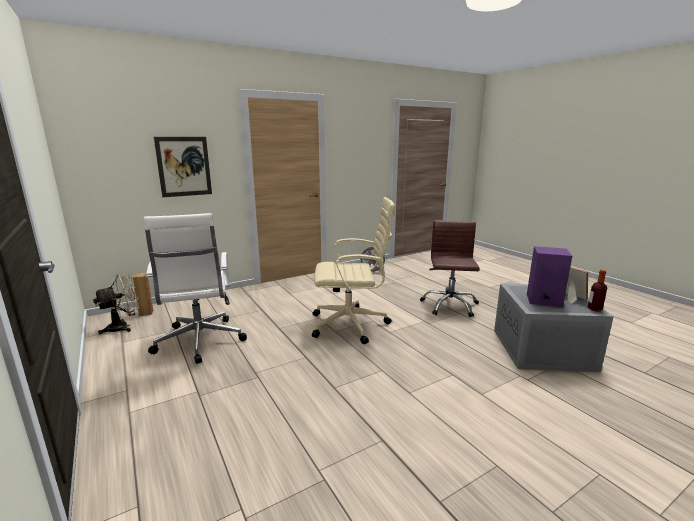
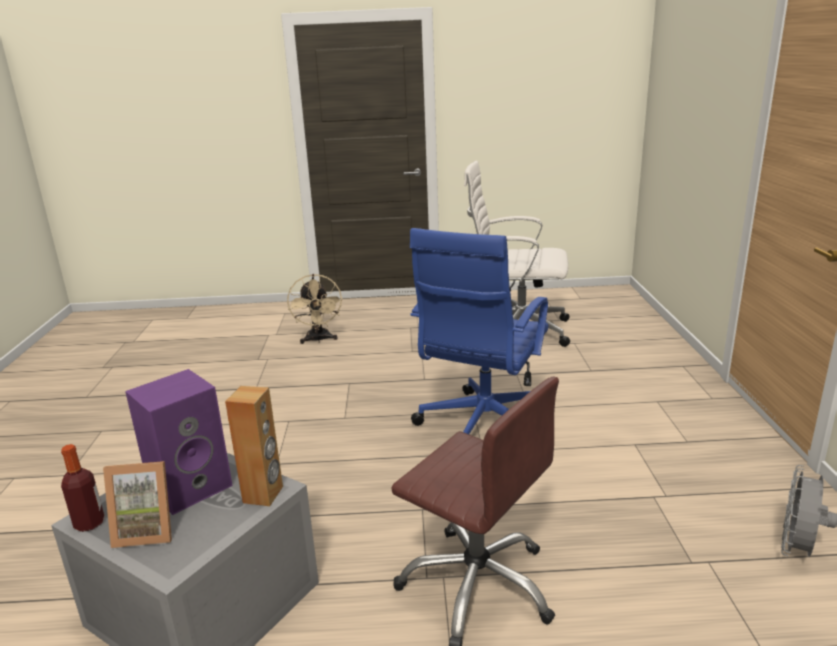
camera: 120 degrees right, 5 degrees up
beige fan [93,273,139,334] -> beige fan moved to [287,274,343,344]
brown speaker [133,273,154,316] -> brown speaker moved to [225,386,283,506]
picture [154,137,212,197] -> none
beige office chair [312,197,395,344] -> blue office chair [410,228,549,434]

